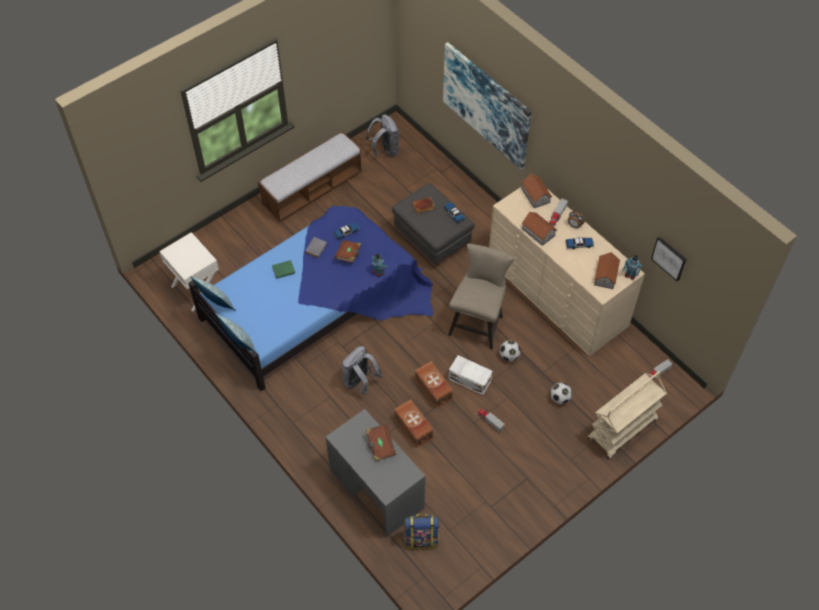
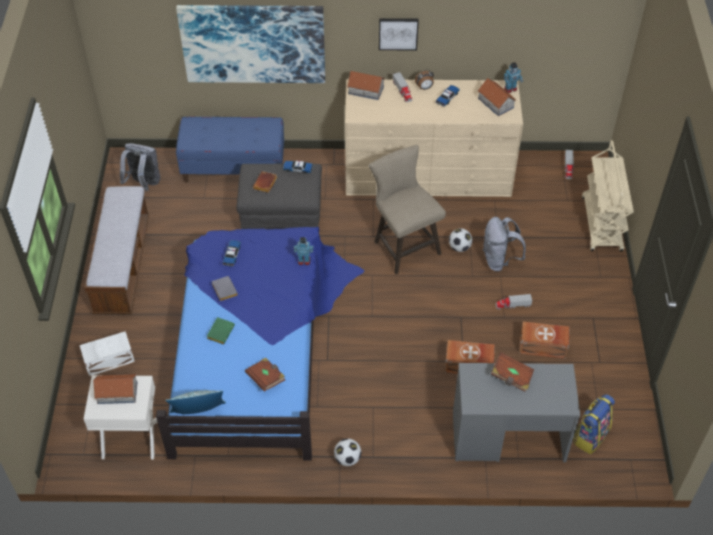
camera: 50 degrees left, 5 degrees down
pillow [215,313,258,354] -> none
brown book [335,240,361,263] -> brown book moved to [245,358,285,392]
grey backpack [342,346,382,395] -> grey backpack moved to [482,217,526,272]
brown storage box [415,361,453,408] -> brown storage box moved to [519,322,569,359]
white storage box [448,355,493,395] -> white storage box moved to [80,331,135,376]
toy house [522,212,557,246] -> toy house moved to [93,374,137,404]
football [550,383,572,404] -> football moved to [334,438,361,466]
picture [651,237,686,281] -> picture moved to [379,18,419,50]
none -> blue bench [176,117,284,182]

